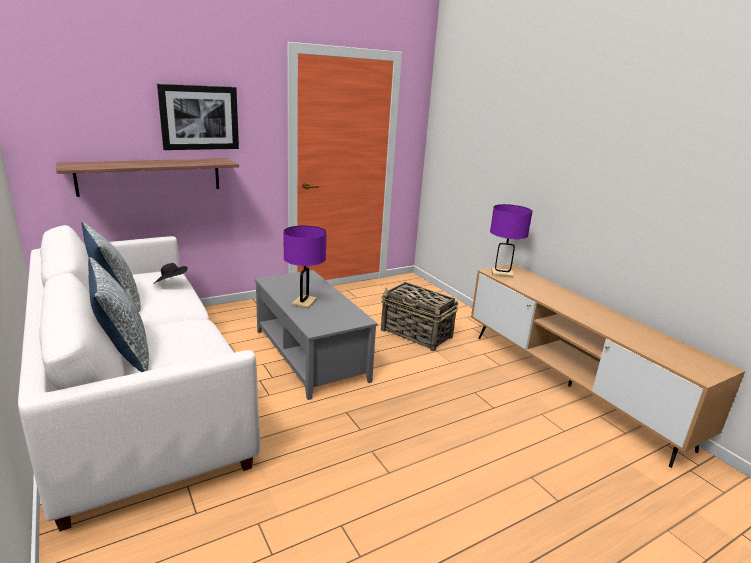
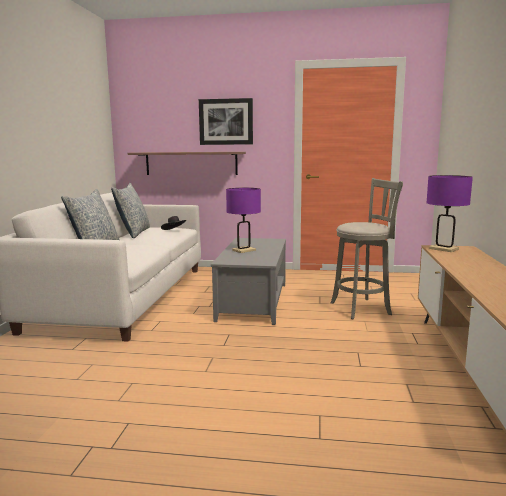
camera: 40 degrees right, 10 degrees down
basket [381,282,458,351] -> grey stool [331,178,403,319]

